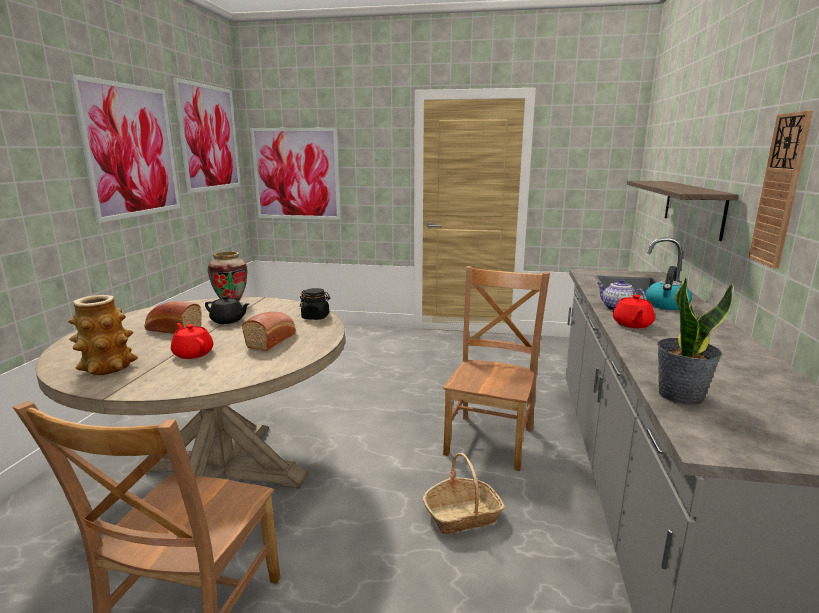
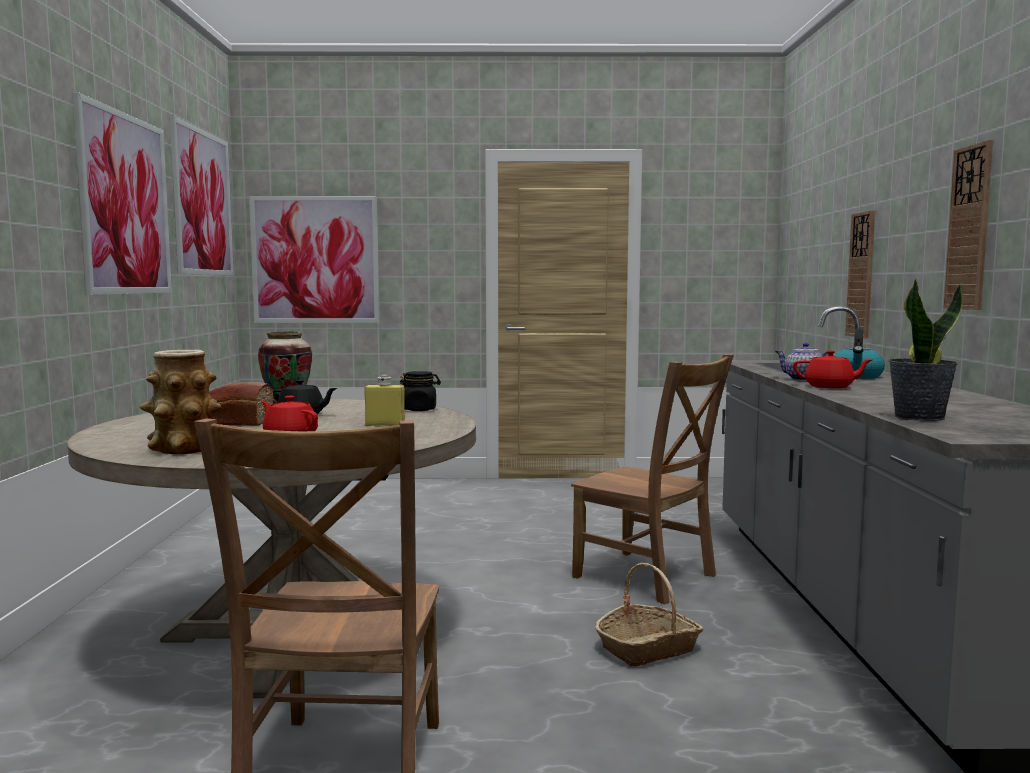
camera: 10 degrees left, 10 degrees down
bread [242,312,296,351] -> yellow bottle [364,375,405,426]
brown chair [443,266,550,471] -> brown chair turned 120 degrees clockwise [571,354,734,605]
red teapot [613,295,655,328] -> red teapot turned 75 degrees counterclockwise [793,351,873,388]
shelf [627,181,738,241] -> wall clock [845,210,875,338]

